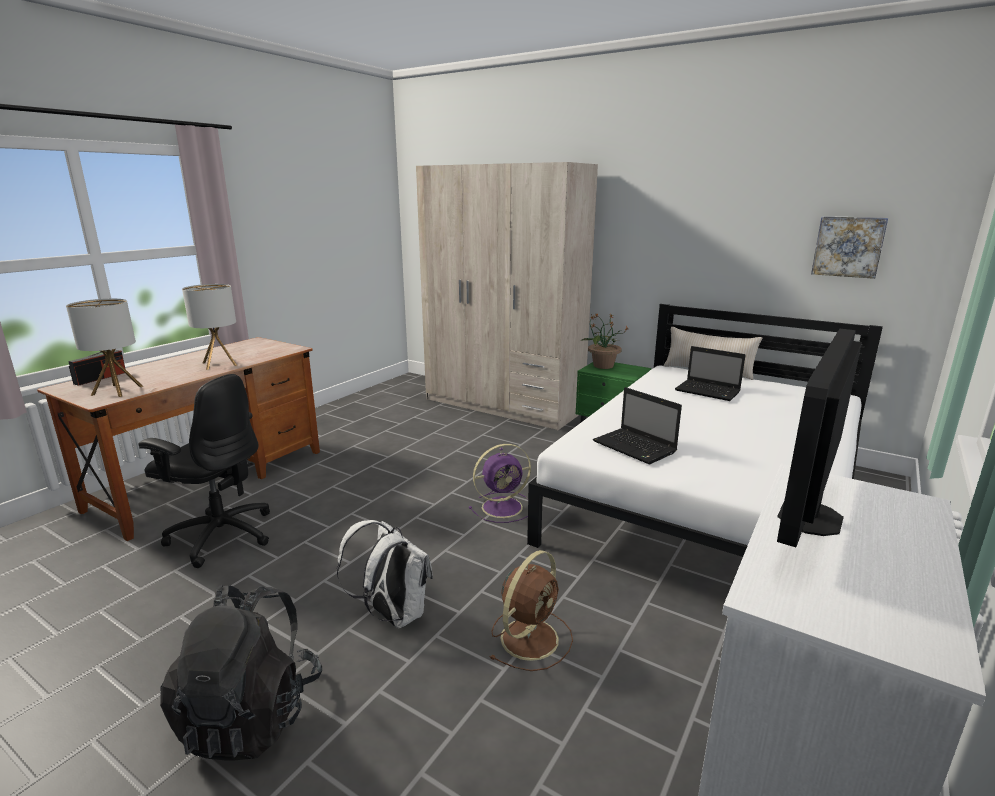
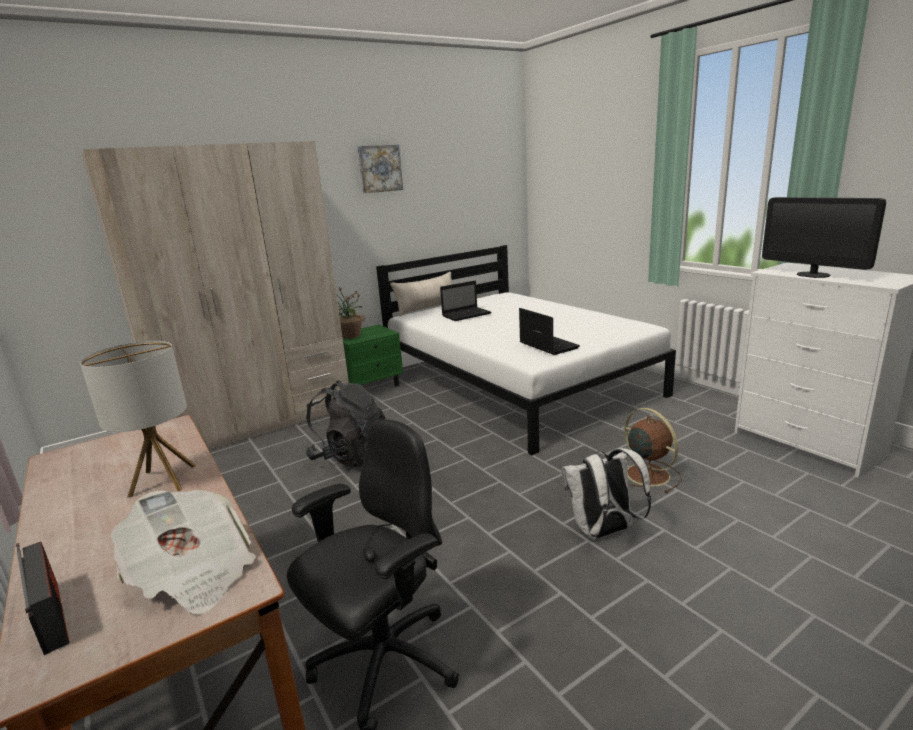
camera: 65 degrees left, 0 degrees up
table lamp [66,299,143,397] -> newspaper [111,490,256,614]
black backpack [160,585,322,760] -> black backpack moved to [305,381,385,467]
purple fan [469,444,531,523] -> none
laptop [593,387,682,464] -> laptop turned 105 degrees counterclockwise [519,308,580,355]
picture [811,216,888,279] -> picture moved to [357,145,403,193]

